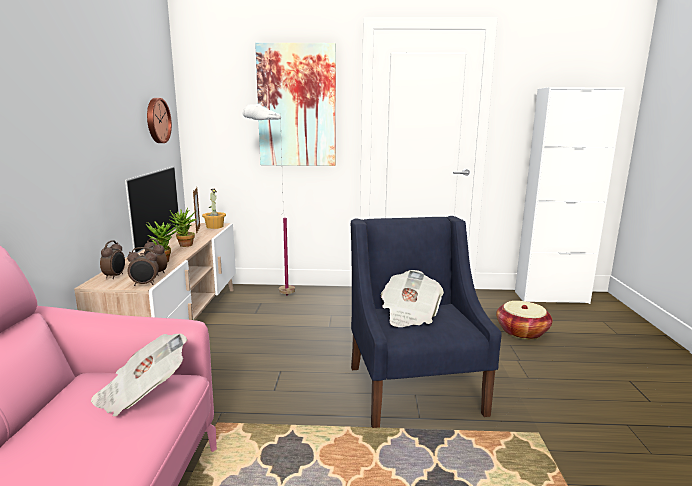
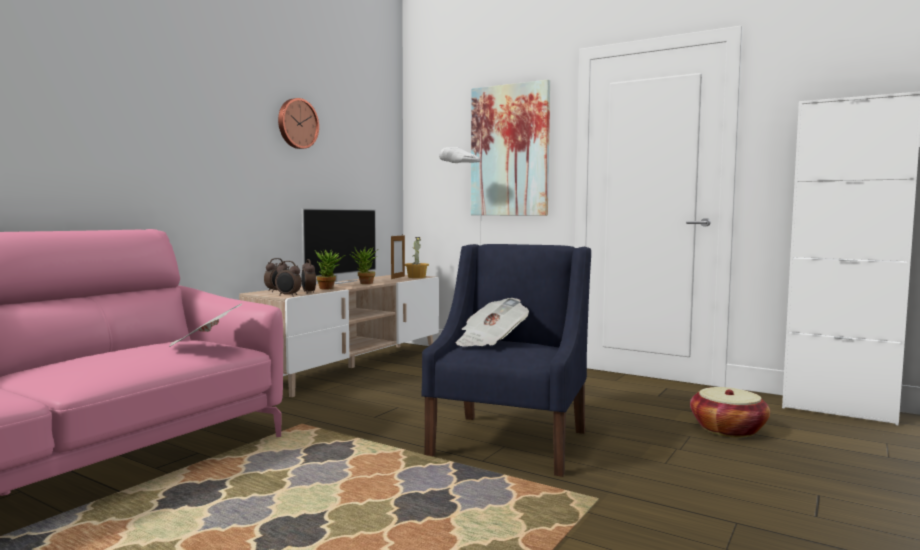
camera: 30 degrees right, 10 degrees down
wall clock [147,98,172,143] -> wall clock moved to [278,98,319,149]

